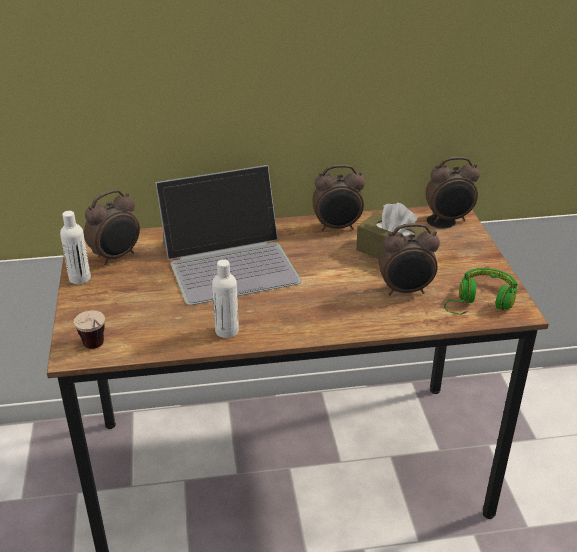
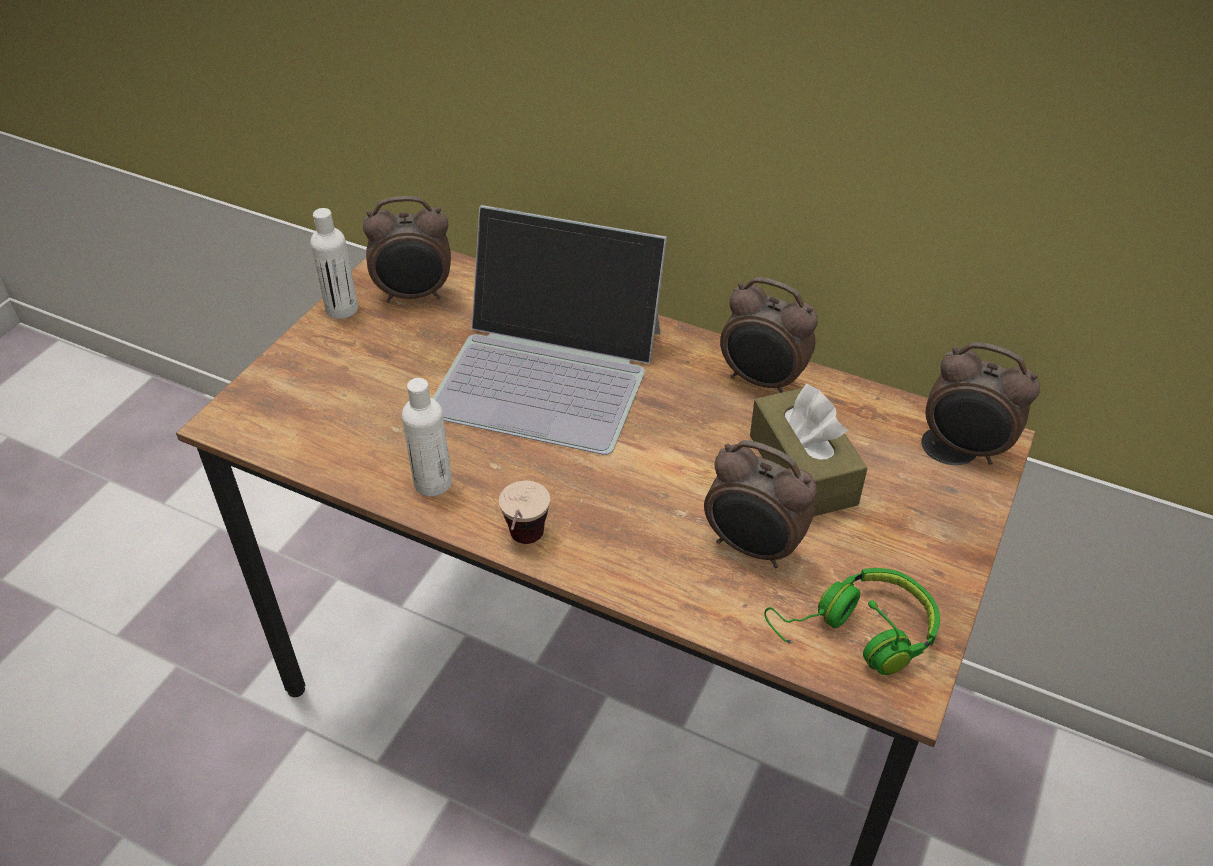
camera: 35 degrees right, 10 degrees up
cup [74,311,105,349] -> cup moved to [499,481,550,544]

